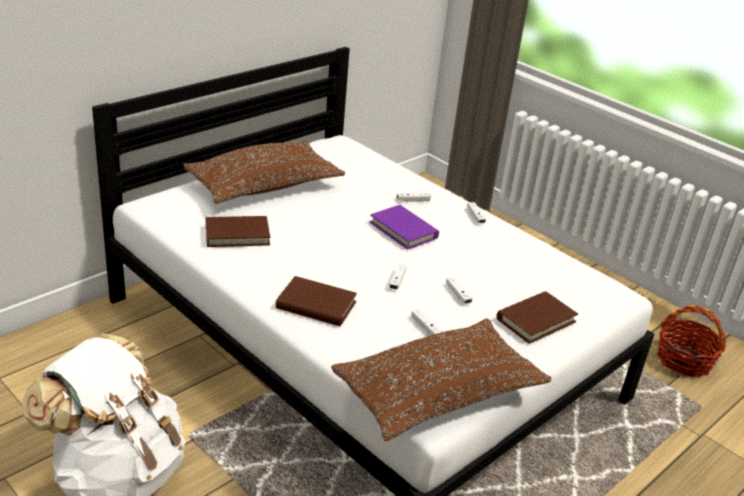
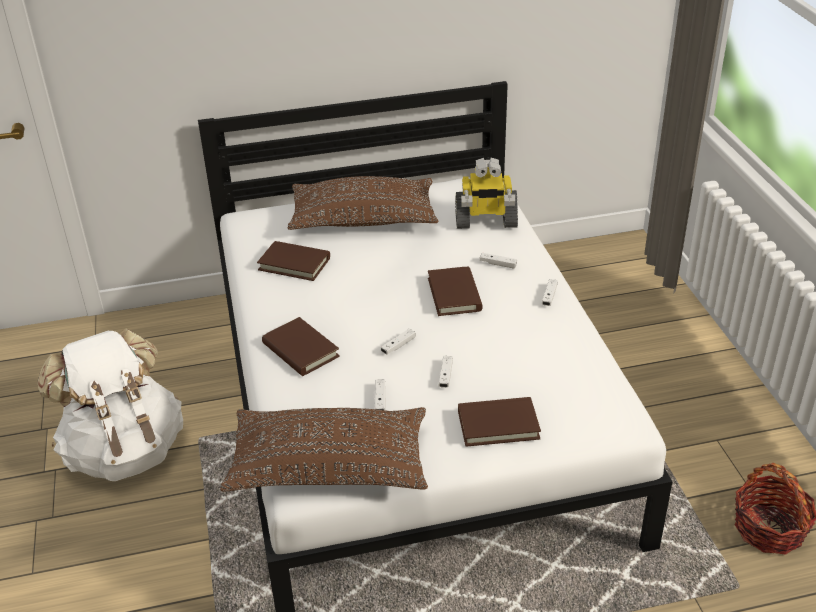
camera: 35 degrees right, 5 degrees up
purple book [370,205,439,250] -> brown book [428,266,483,316]
none -> toy robot [455,158,518,229]

